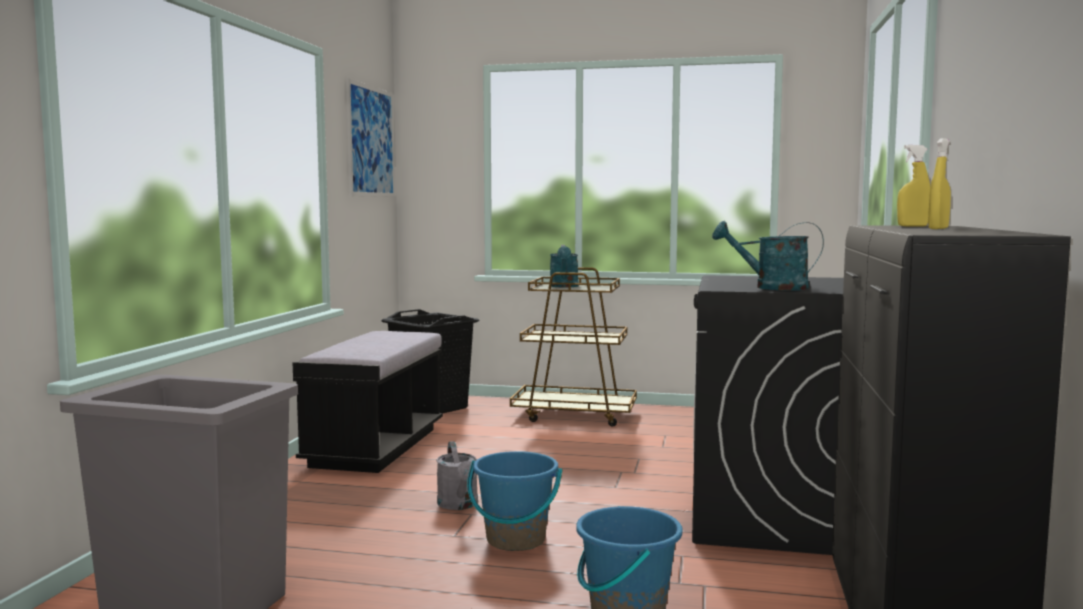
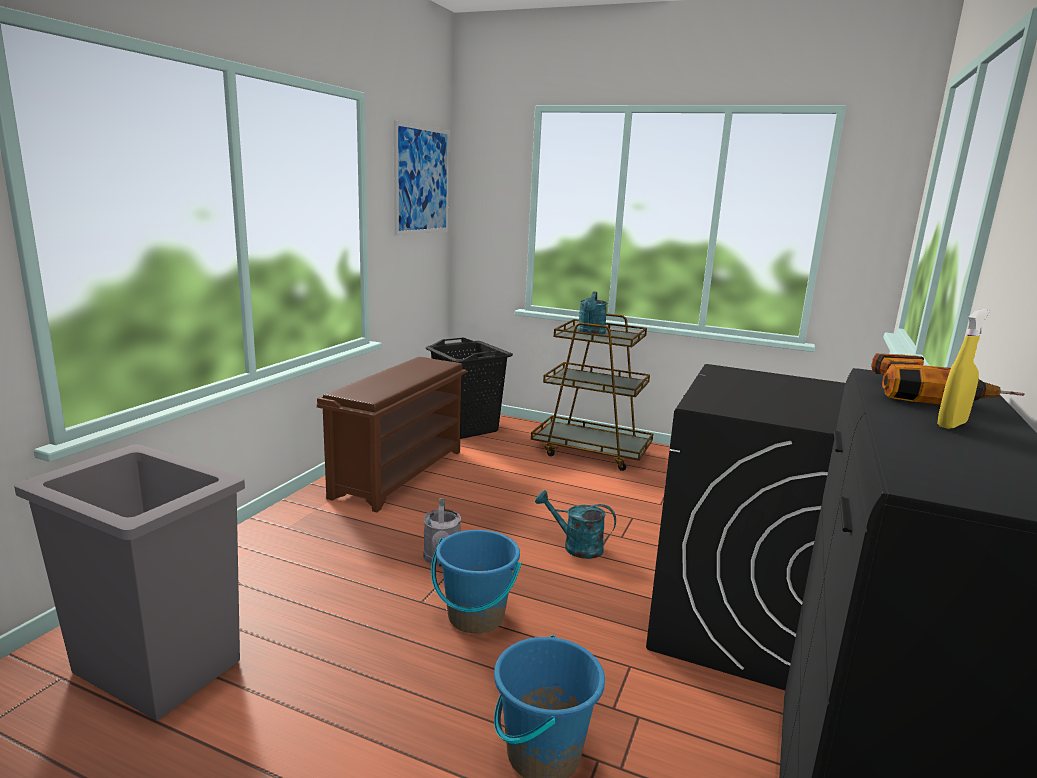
camera: 10 degrees right, 10 degrees up
black bench [292,331,443,473] -> brown shoe rack [317,357,467,512]
turquoise watering can [712,221,824,291] -> turquoise watering can moved to [535,490,616,559]
yellow spray bottle [897,145,930,227] -> power drill [871,354,1025,405]

